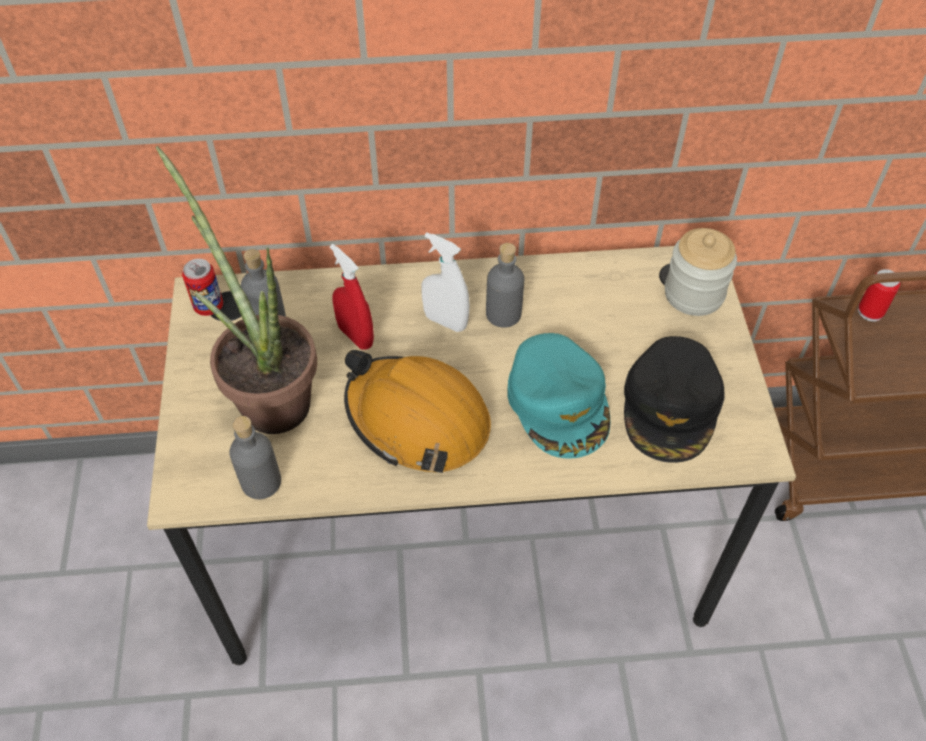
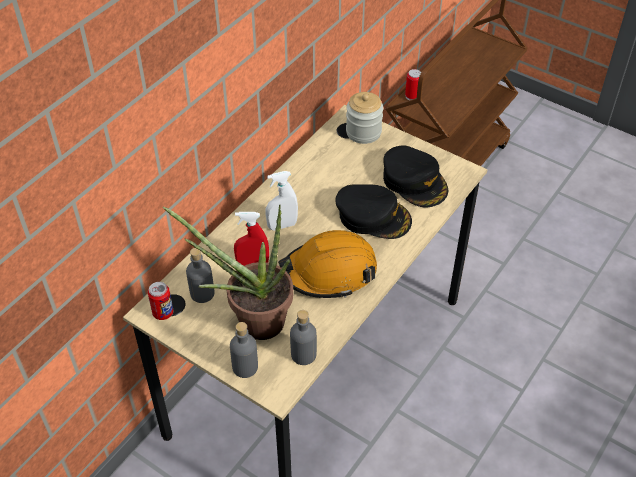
camera: 50 degrees left, 5 degrees down
grey bottle [486,243,524,328] -> grey bottle moved to [230,322,258,378]
turquoise cap [508,333,610,459] -> black cap [335,184,412,239]

